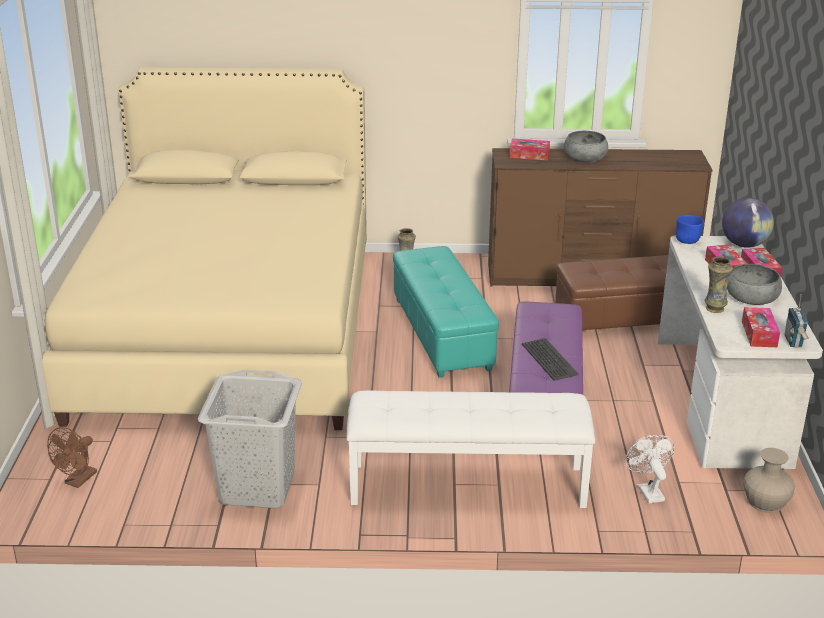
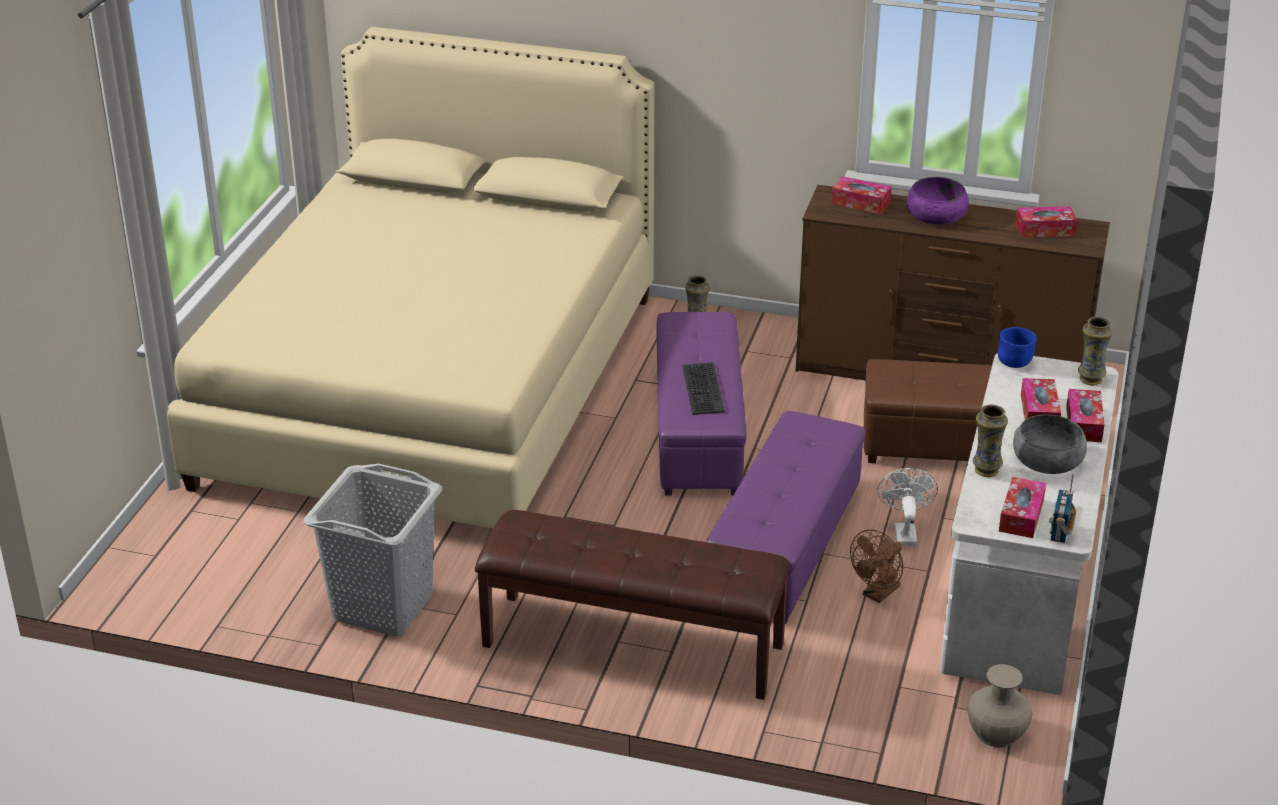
camera: 15 degrees right, 5 degrees up
brown fan [47,427,97,488] -> brown fan moved to [850,529,903,603]
white bench [347,390,595,508] -> brown bench [475,510,790,700]
turquoise ottoman [393,246,499,378] -> purple ottoman [656,312,747,496]
keyboard [522,338,579,381] -> keyboard moved to [683,362,725,415]
grey bowl [564,131,608,162] -> purple bowl [907,177,969,225]
white fan [625,435,675,503] -> white fan moved to [877,468,938,546]
globe [722,198,774,248] -> vase [1078,316,1112,385]
none -> tissue box [1016,206,1077,238]

